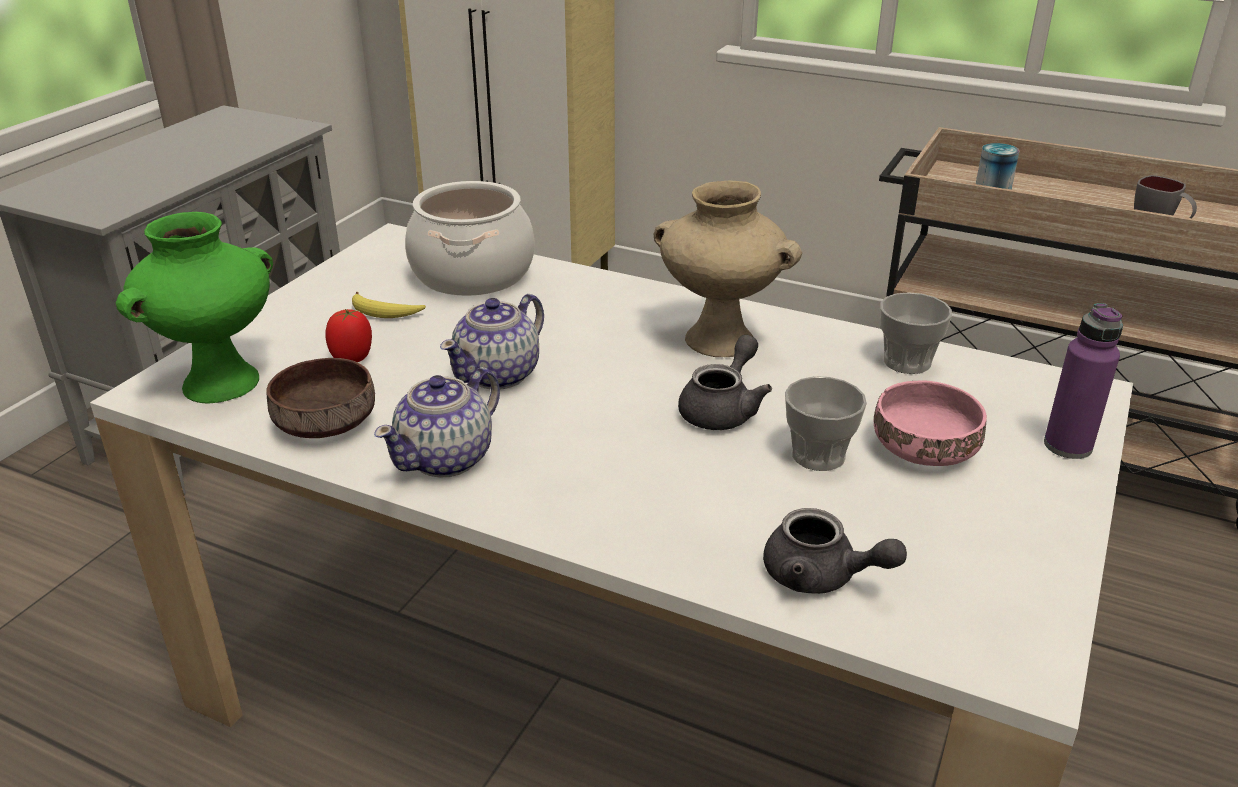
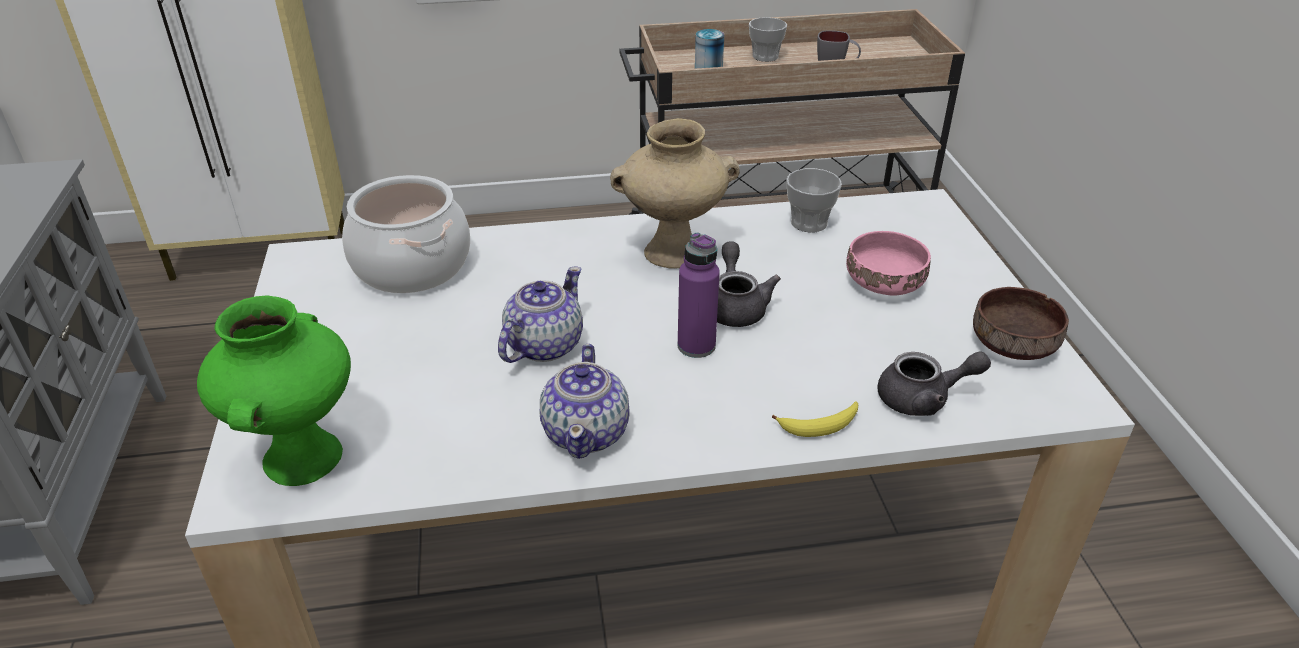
camera: 35 degrees left, 5 degrees up
brown bowl [266,358,375,438] -> brown bowl moved to [973,287,1069,360]
tomato [325,309,372,362] -> none
banana [352,292,426,318] -> banana moved to [772,402,858,437]
teapot [440,294,544,389] -> teapot turned 150 degrees counterclockwise [498,267,583,363]
cup [785,376,867,471] -> cup moved to [749,17,787,62]
purple bottle [1044,303,1123,459] -> purple bottle moved to [678,232,720,358]

